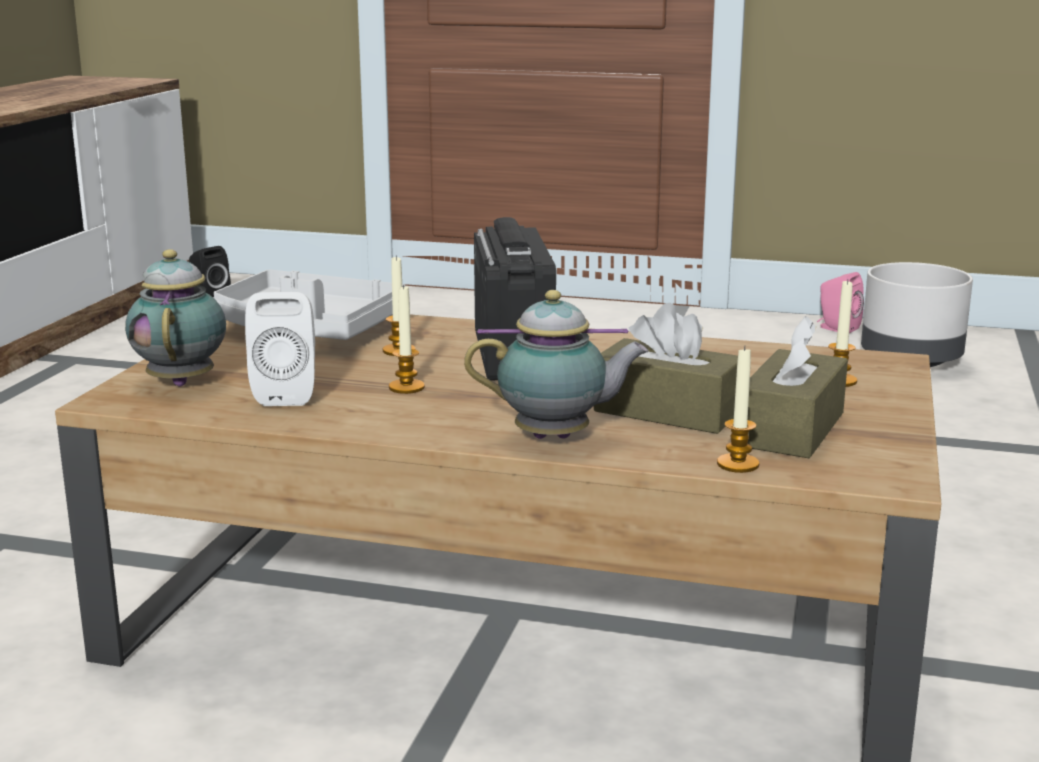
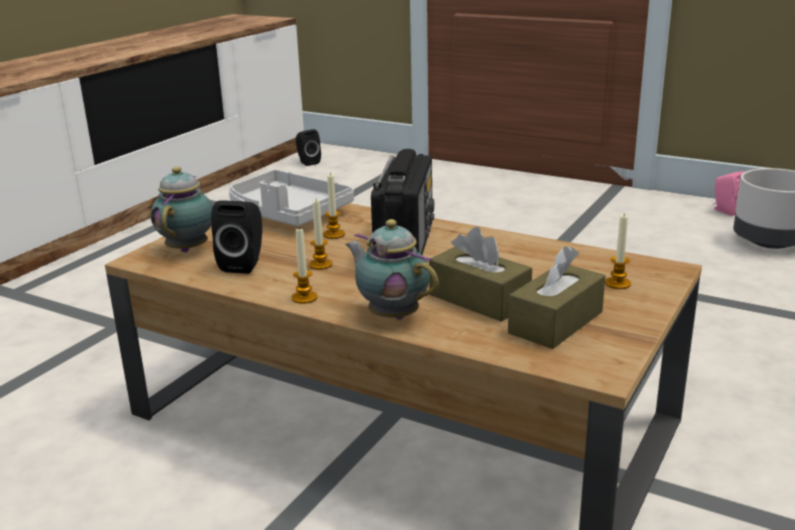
camera: 15 degrees right, 5 degrees up
white speaker [245,292,315,406] -> black speaker [211,200,262,274]
teapot [464,290,649,439] -> teapot turned 150 degrees counterclockwise [345,219,439,320]
candle [717,346,759,473] -> candle moved to [292,228,317,304]

